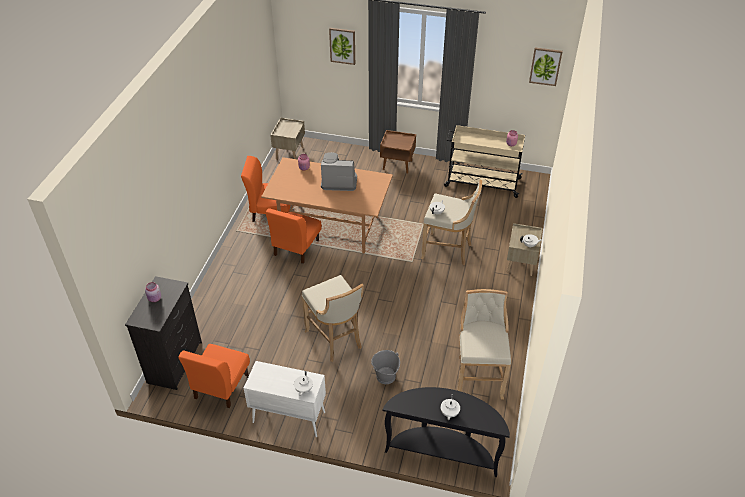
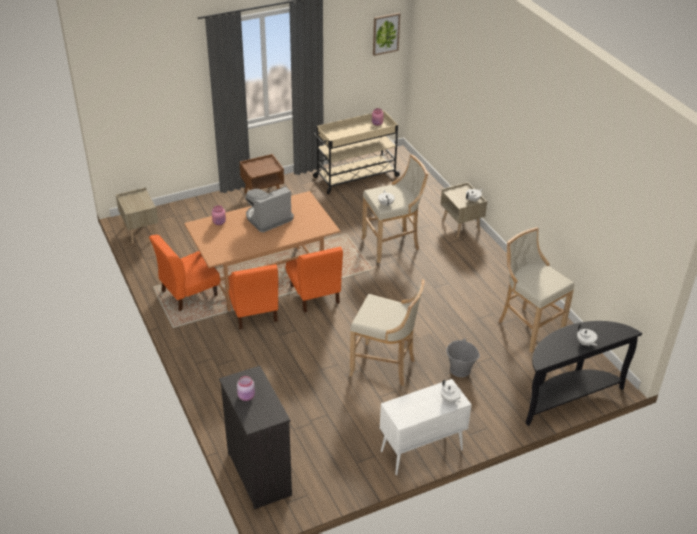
camera: 40 degrees left, 5 degrees down
orange chair [178,344,250,408] -> orange chair moved to [286,247,343,313]
picture [329,28,355,65] -> none

